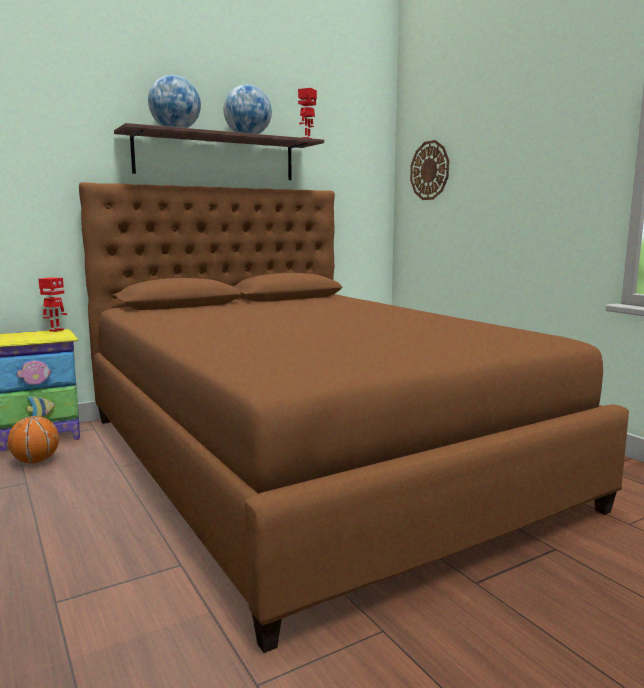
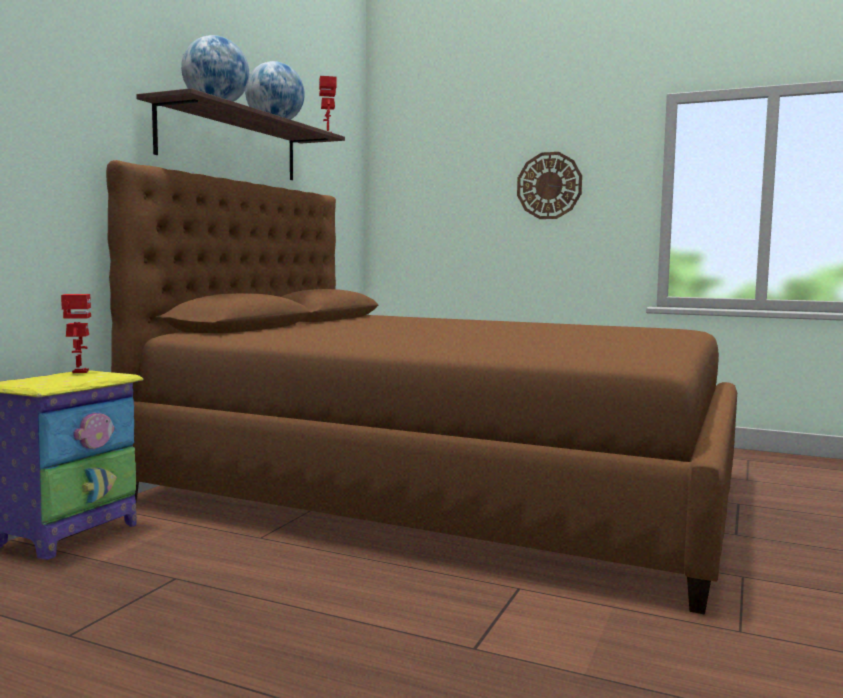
camera: 35 degrees left, 5 degrees down
basketball [8,416,59,463] -> none
wall clock [410,140,449,200] -> wall clock moved to [517,152,582,219]

